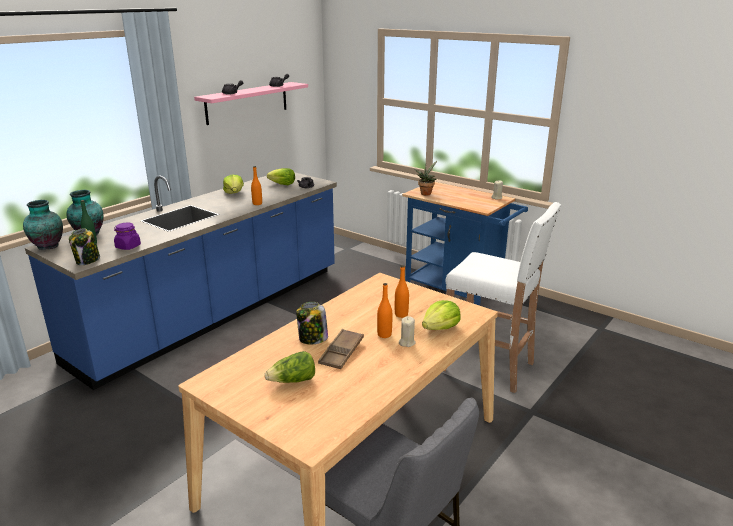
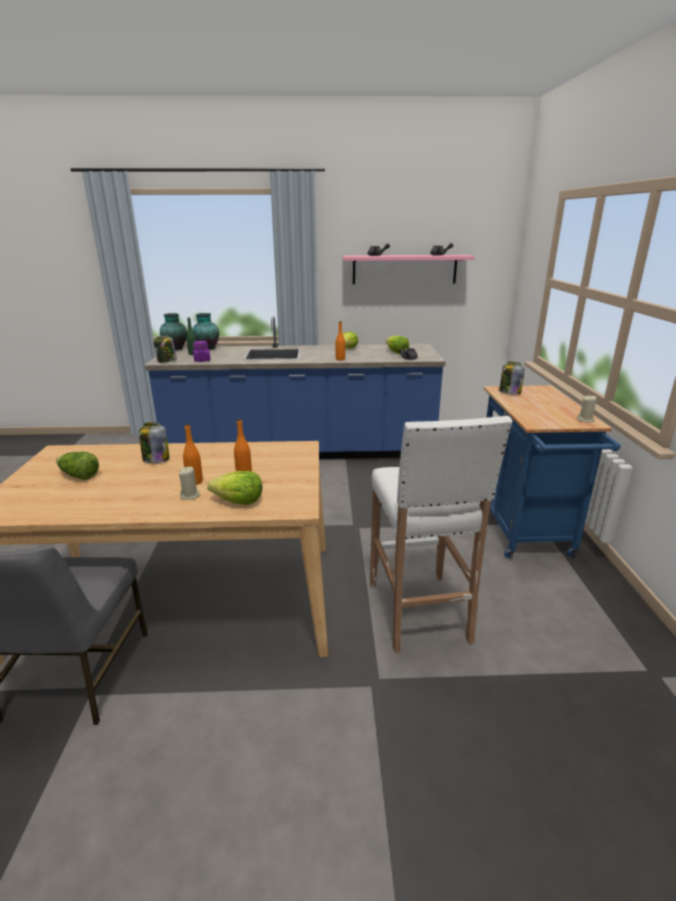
camera: 50 degrees right, 0 degrees up
brown tray [318,329,364,369] -> none
potted plant [414,161,437,196] -> jar [499,362,525,395]

